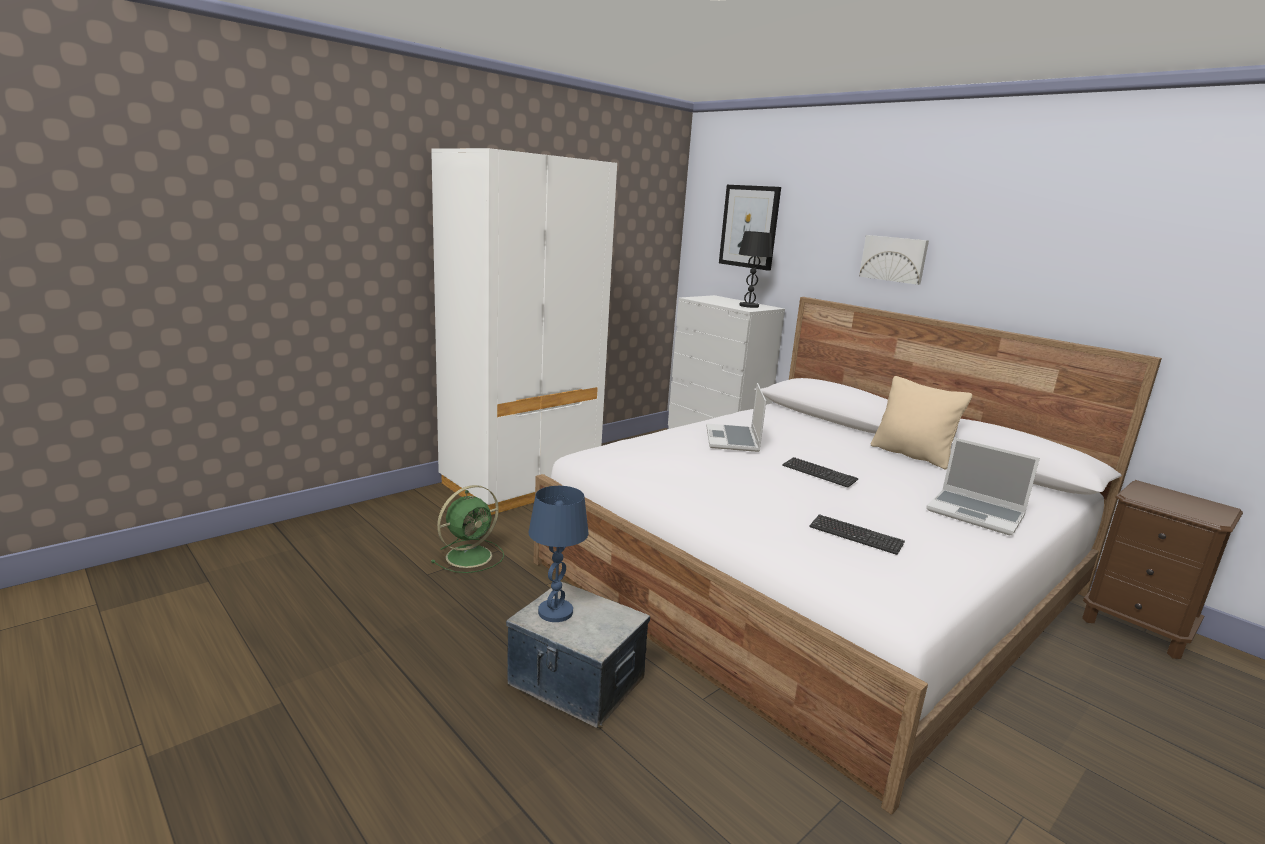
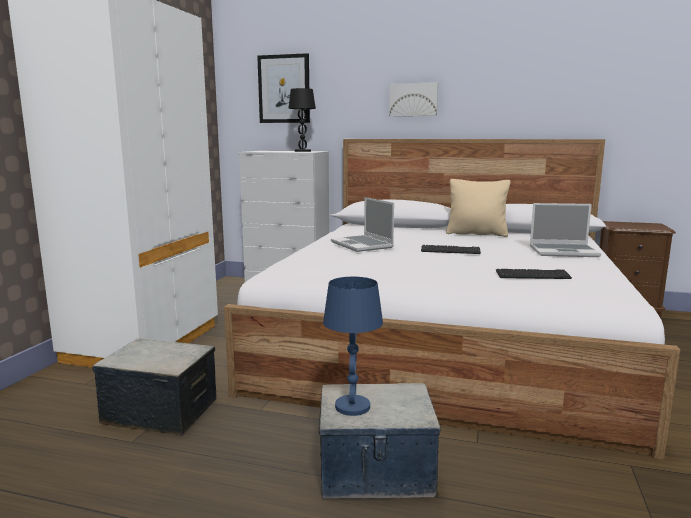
camera: 30 degrees left, 5 degrees down
green fan [431,485,504,573] -> storage box [92,339,216,436]

